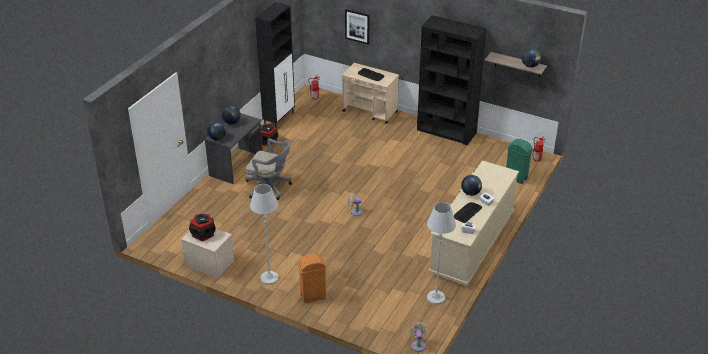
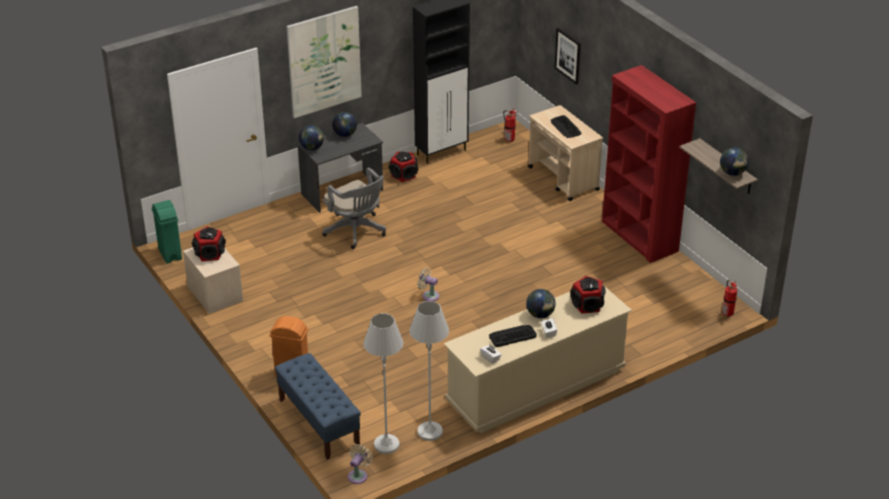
camera: 30 degrees right, 0 degrees up
white floor lamp [250,184,279,285] -> white floor lamp moved to [364,313,403,454]
black bookcase [417,15,487,145] -> red bookcase [602,65,696,263]
green trash can [506,139,533,184] -> green trash can moved to [152,200,182,264]
none -> blue bench [275,353,361,460]
none -> picture [286,6,362,118]
none -> speaker [570,276,606,314]

